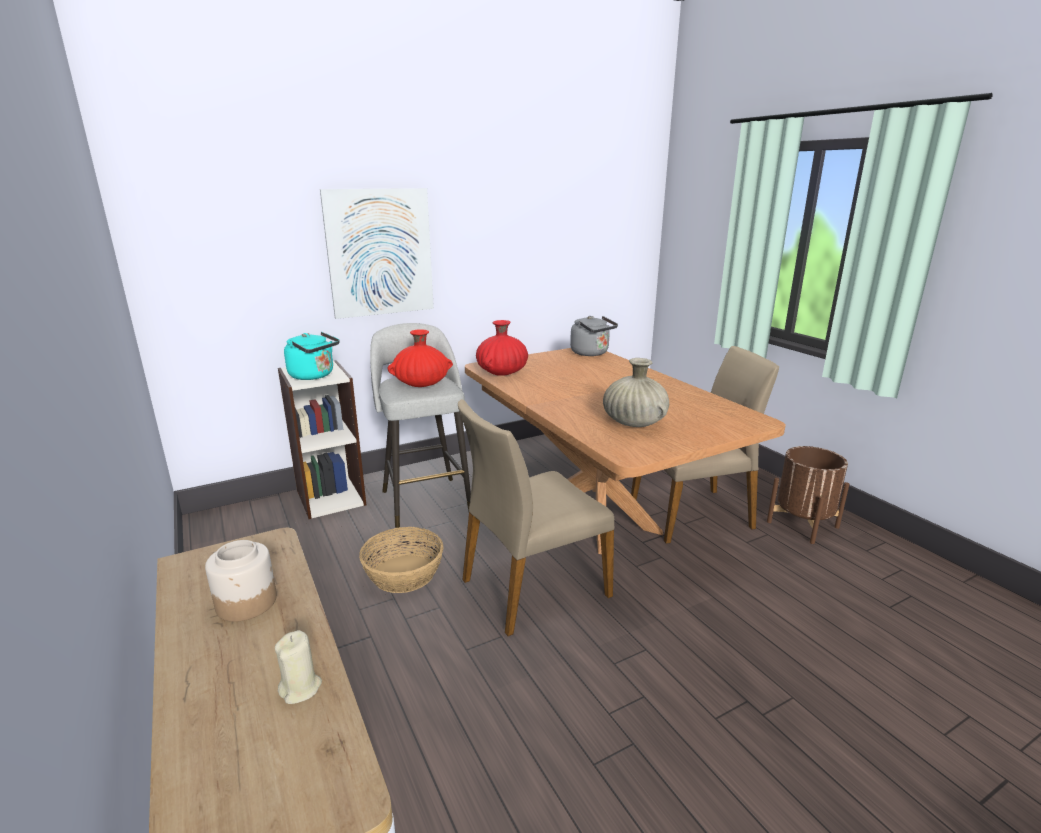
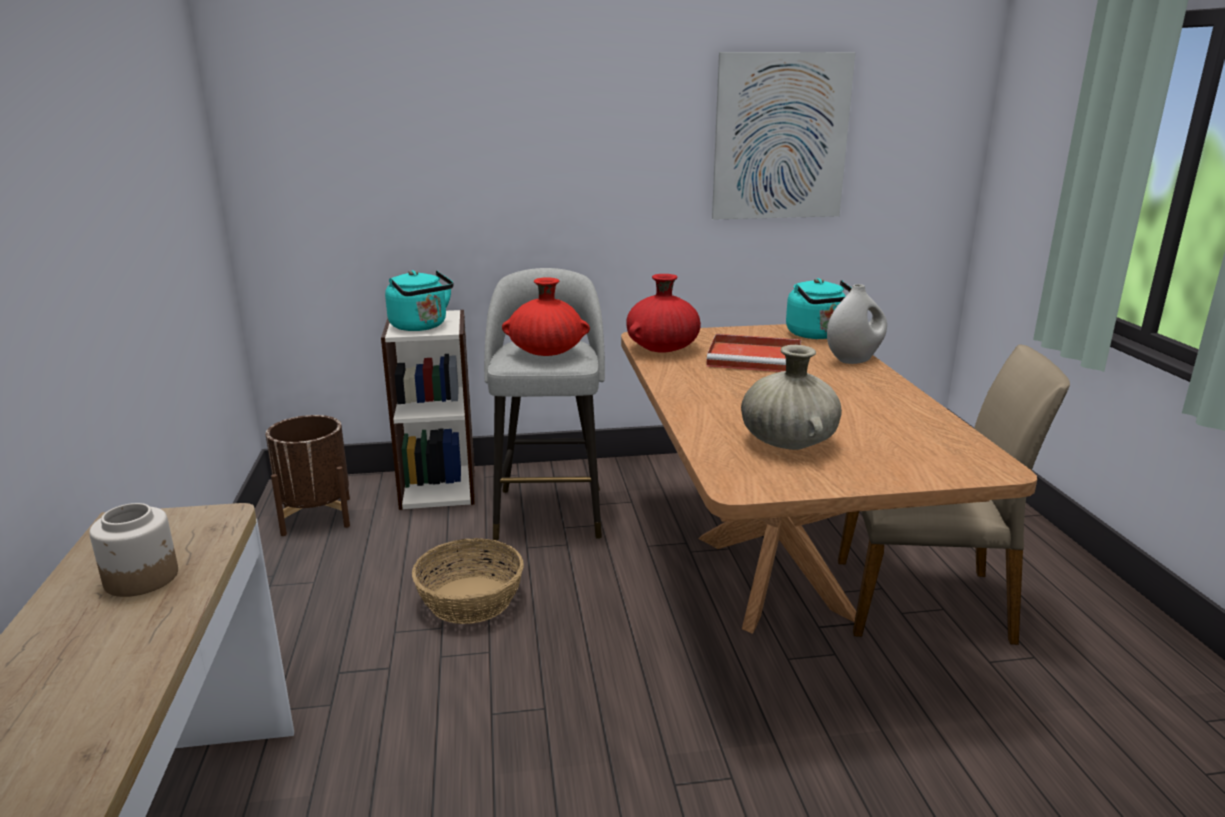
camera: 20 degrees right, 0 degrees up
beige candle [275,630,322,704] -> none
picture [320,188,434,319] -> picture moved to [712,52,855,220]
beige chair [458,399,614,636] -> none
grey kettle [570,316,618,356] -> turquoise kettle [786,278,852,339]
brown planter [767,446,849,544] -> brown planter moved to [265,415,350,536]
none -> red tray [706,334,801,372]
none -> white vase [827,284,887,364]

